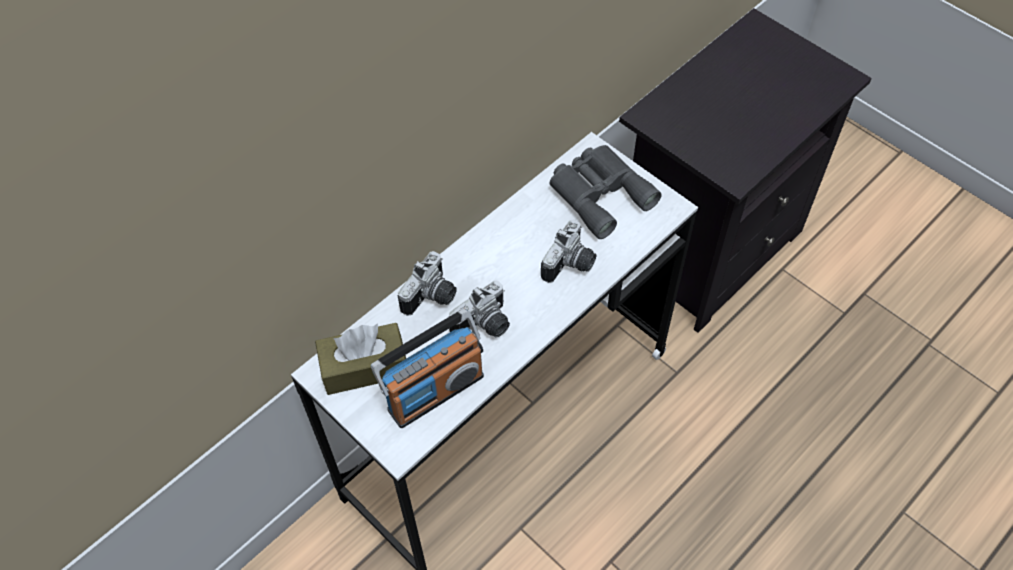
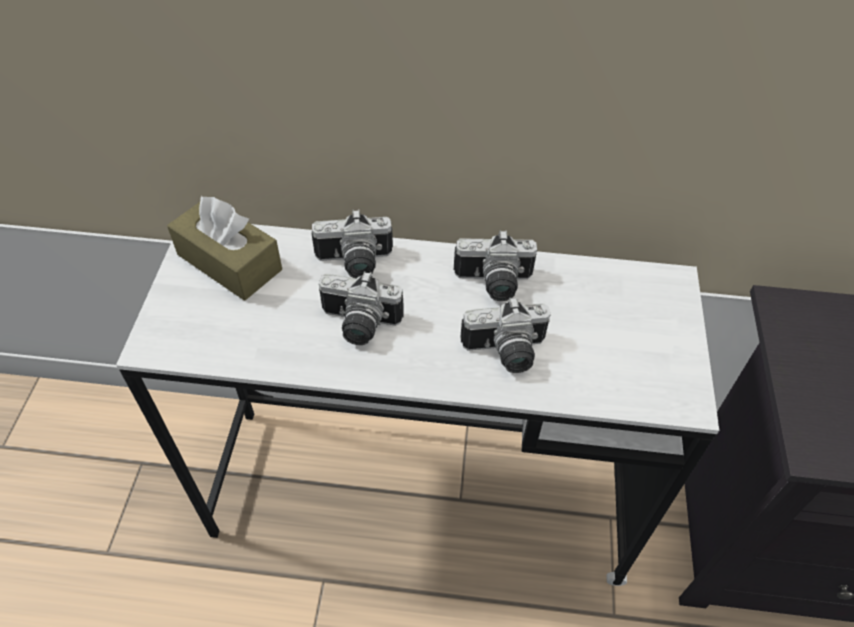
camera: 50 degrees right, 5 degrees down
radio [371,309,484,429] -> none
grey binoculars [550,145,662,239] -> none
none -> camera [454,230,537,301]

